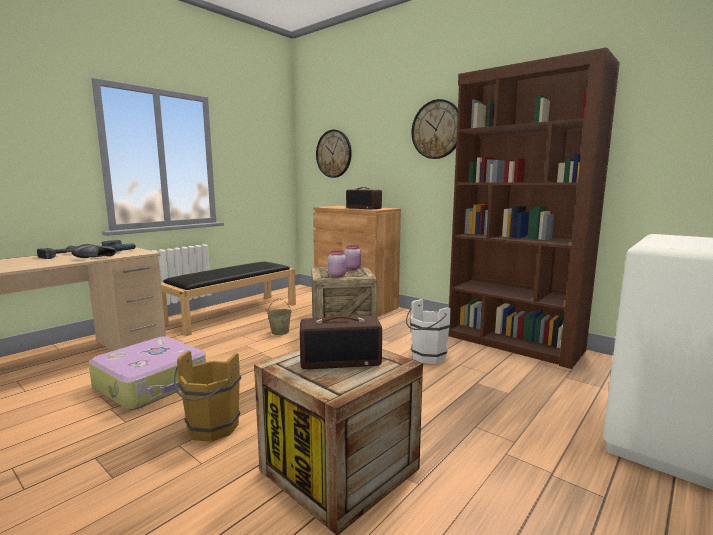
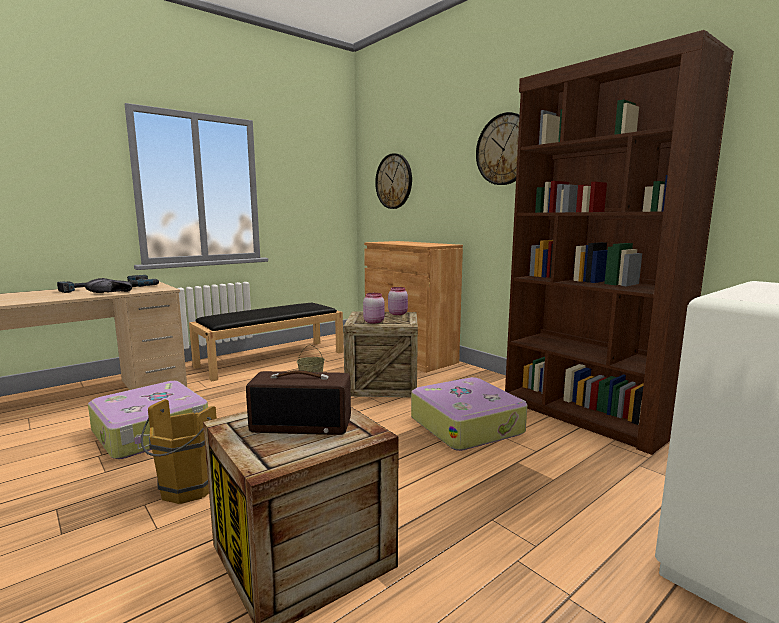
camera: 10 degrees right, 0 degrees up
radio [346,187,382,209] -> none
white bucket [406,299,451,364] -> suitcase [411,377,527,451]

